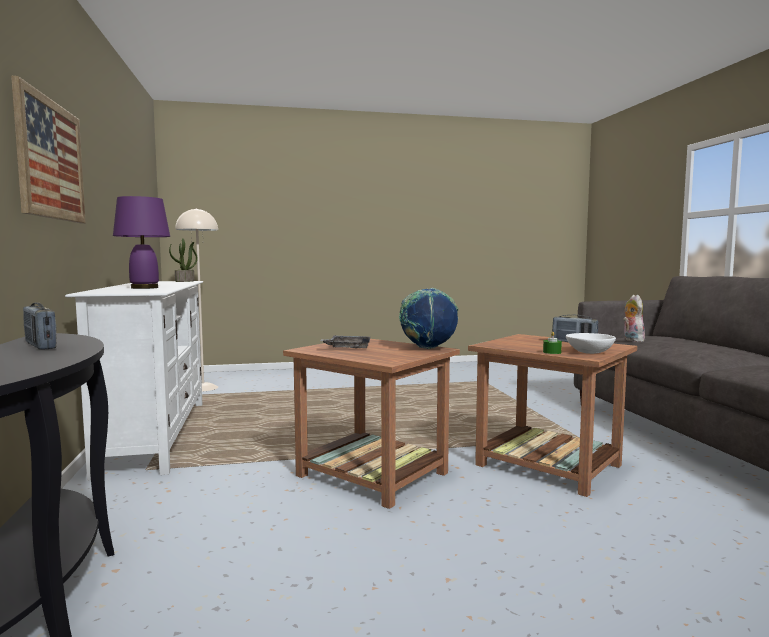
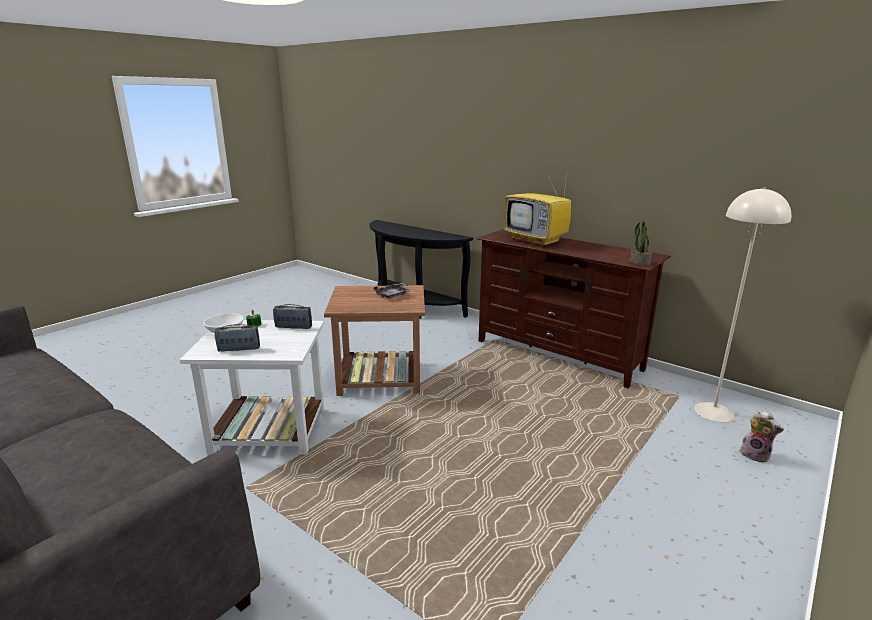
camera: 140 degrees right, 15 degrees up
picture [11,76,86,223] -> none
radio [23,302,57,350] -> radio moved to [273,304,312,329]
white tv stand [65,281,203,481] -> brown tv stand [476,229,671,388]
purple table lamp [113,196,170,289] -> television [504,170,571,247]
globe [399,288,458,349] -> none
brown side table [468,334,637,497] -> white side table [180,320,324,455]
plush toy [623,295,645,342] -> plush toy moved to [737,410,784,463]

